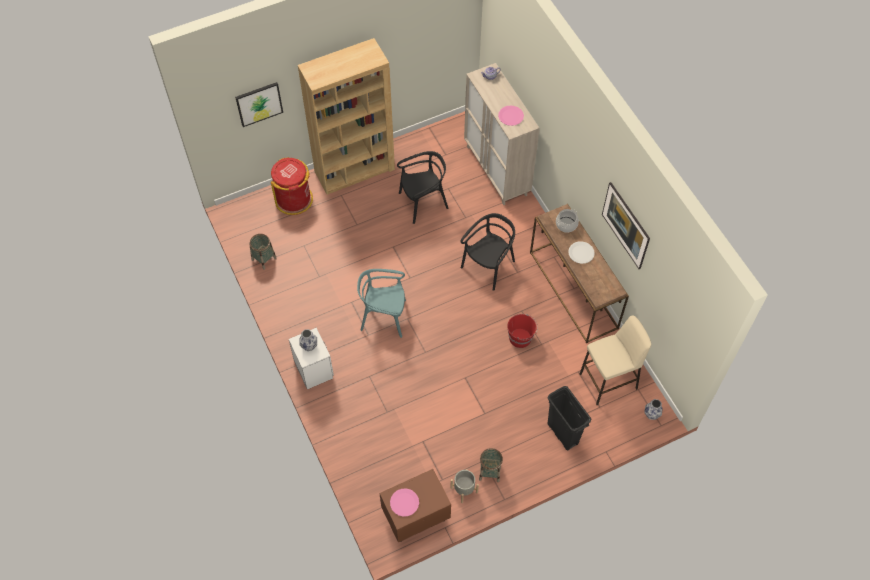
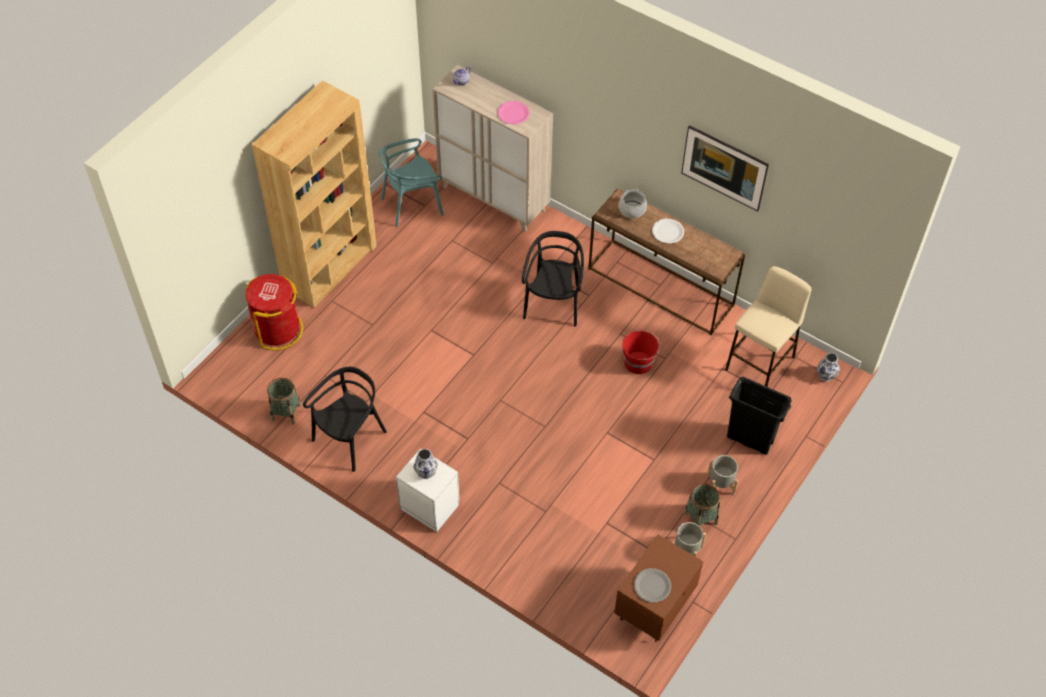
camera: 30 degrees left, 5 degrees down
picture [235,82,283,127] -> none
turquoise chair [357,269,406,338] -> turquoise chair moved to [379,138,444,227]
pink plate [390,488,419,517] -> grey plate [634,568,671,603]
black chair [397,151,448,224] -> black chair moved to [303,367,387,472]
none -> grey planter [707,455,738,495]

